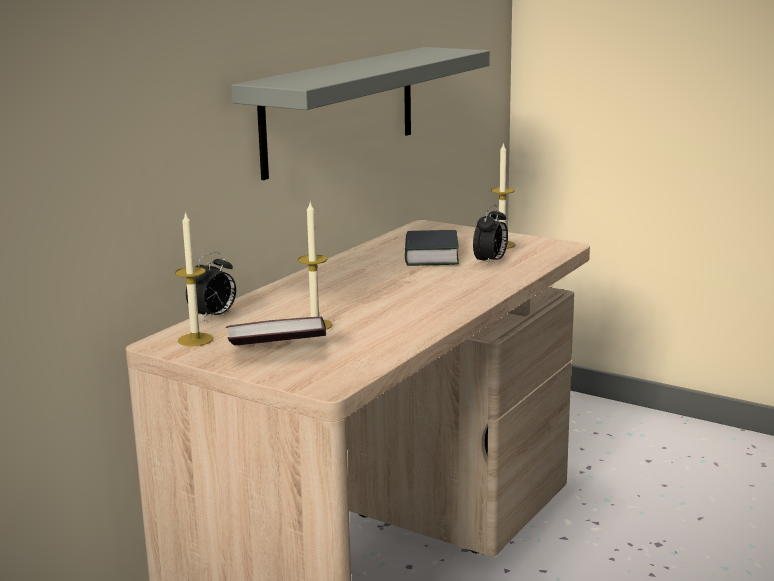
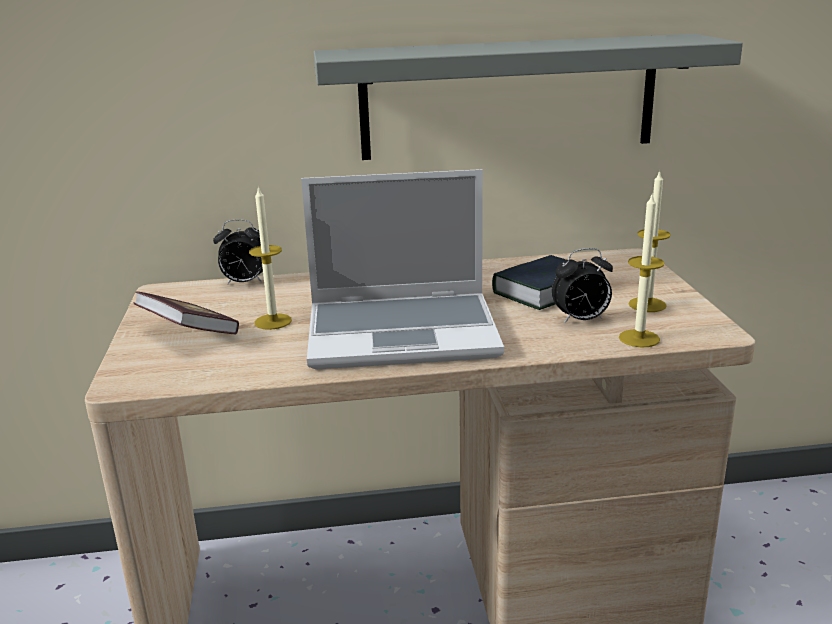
camera: 50 degrees right, 5 degrees up
candle [175,211,213,346] -> candle moved to [619,192,665,347]
none -> laptop [301,169,504,369]

